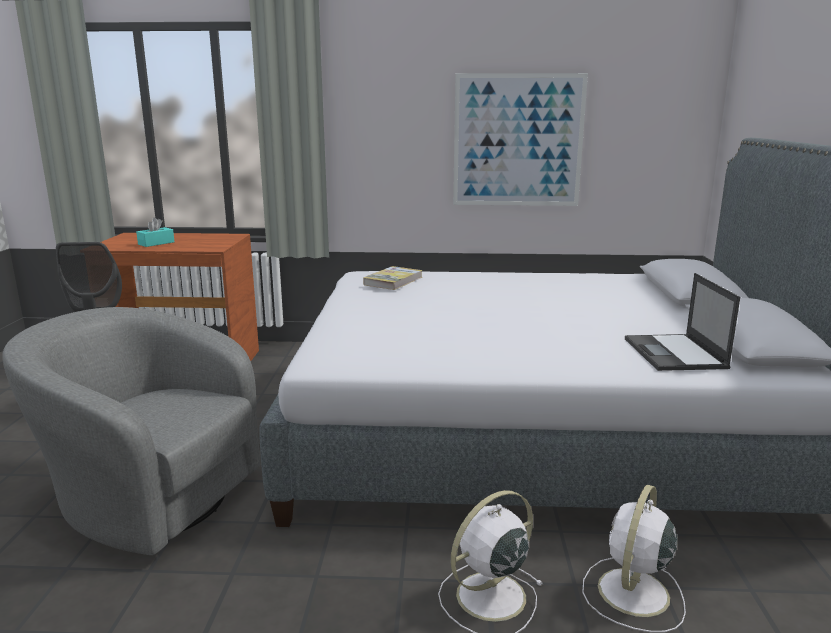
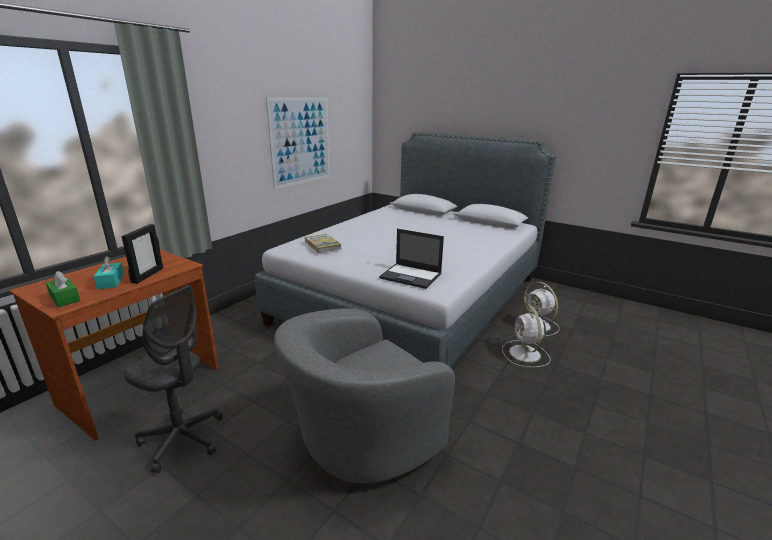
camera: 60 degrees left, 5 degrees up
laptop [625,273,740,371] -> laptop moved to [379,229,444,289]
none -> green tissue box [46,271,80,307]
none -> picture frame [121,224,163,284]

